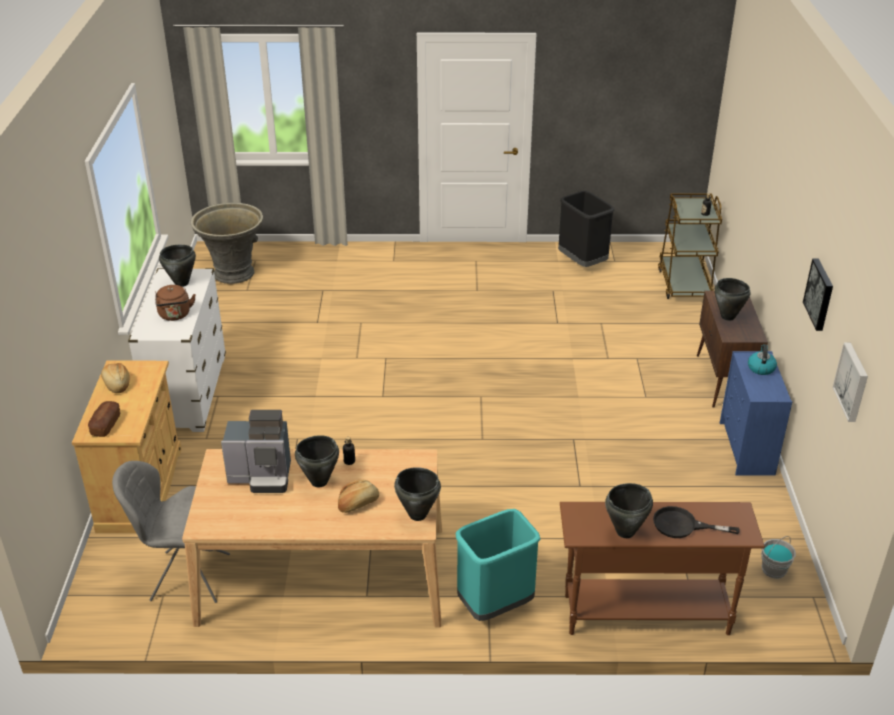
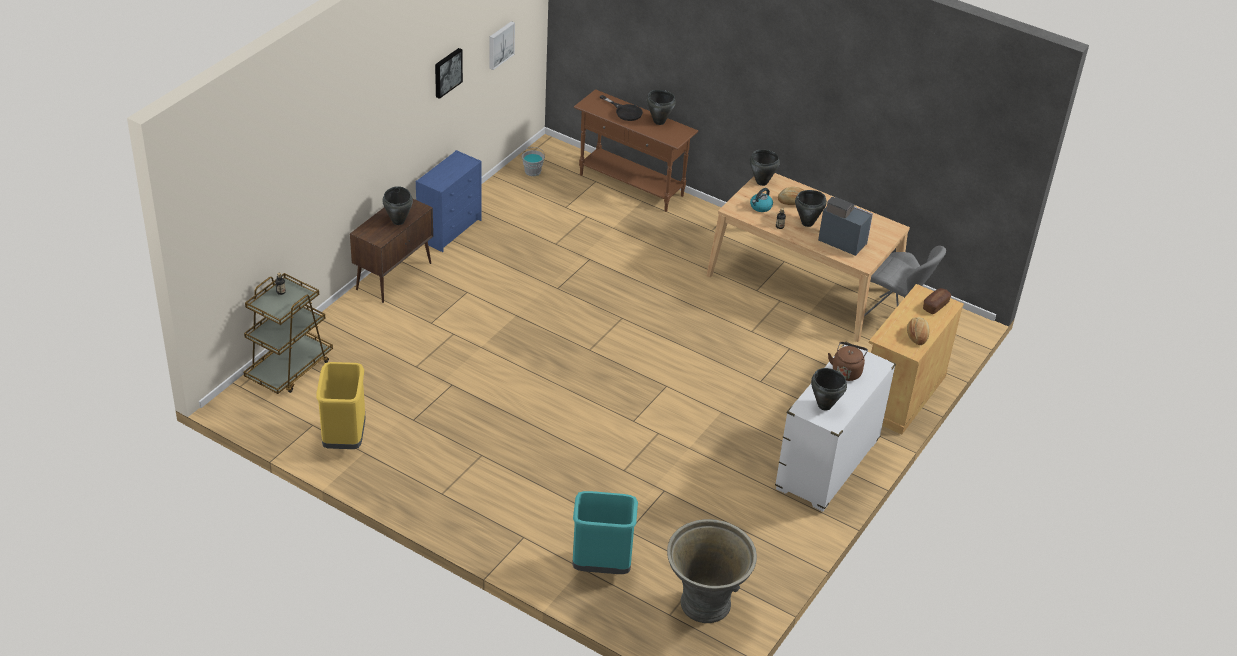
camera: 150 degrees left, 5 degrees up
turquoise trash can [455,509,541,621] -> turquoise trash can moved to [572,491,638,574]
black trash can [558,191,614,267] -> yellow trash can [316,362,365,449]
kettle [748,344,777,375] -> kettle moved to [750,188,773,212]

